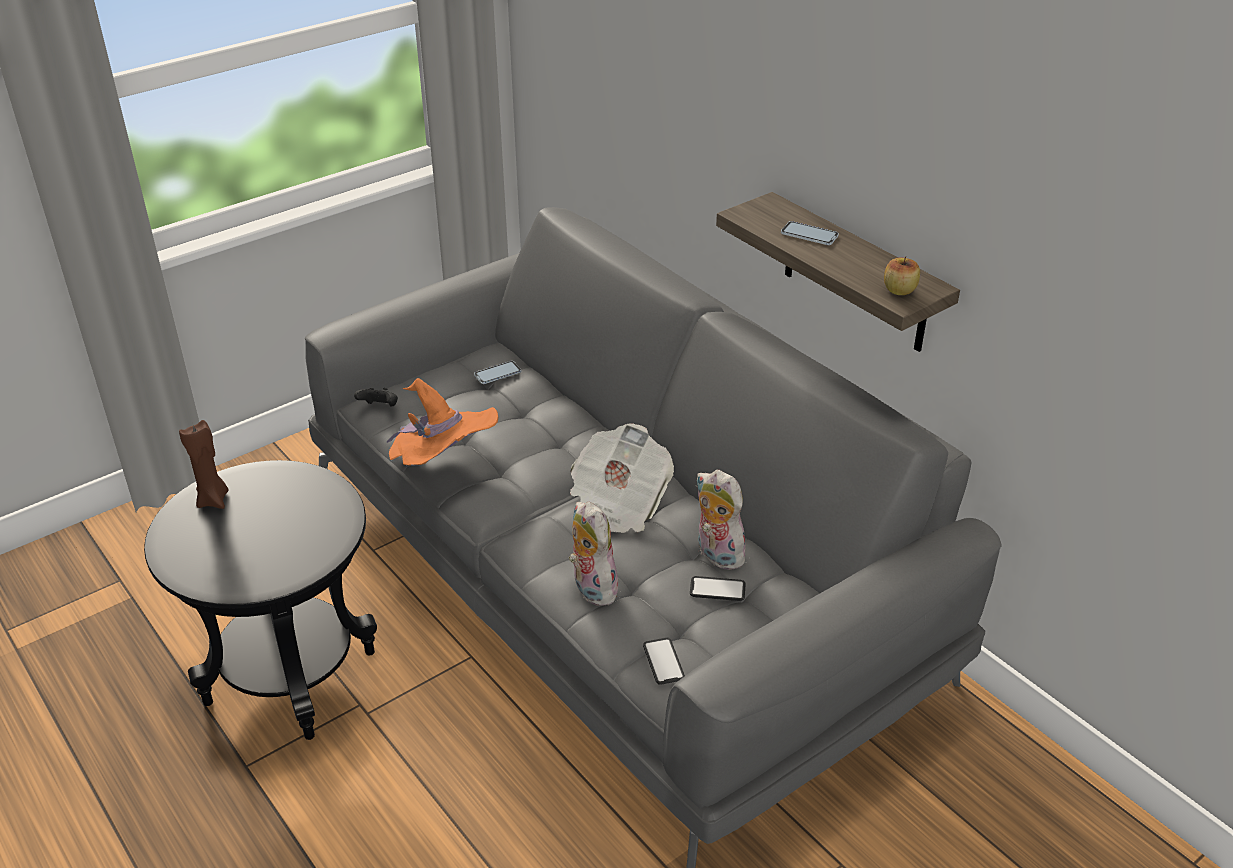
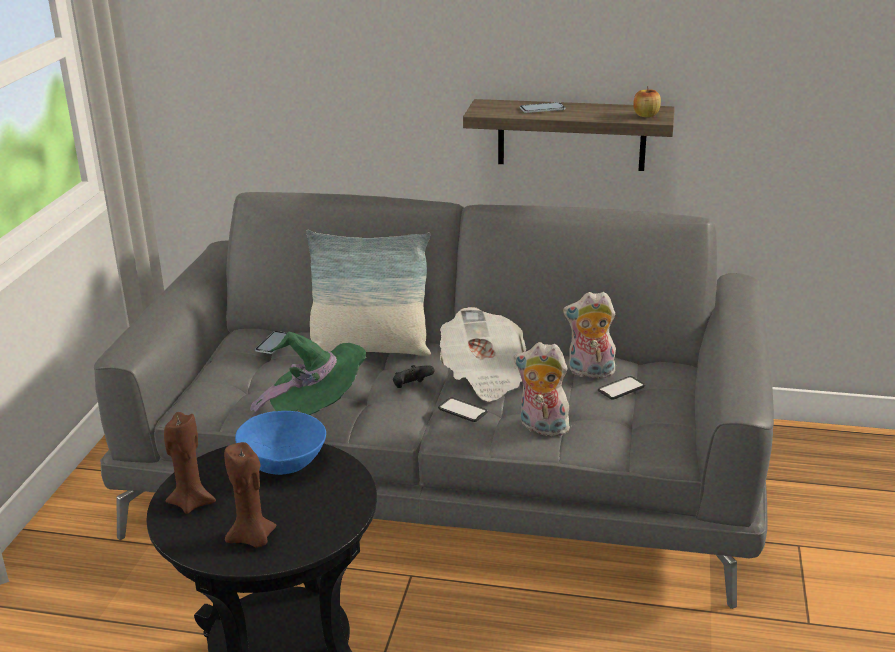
camera: 40 degrees left, 10 degrees down
black game controller [354,388,398,407] -> black game controller moved to [393,365,434,388]
orange hat [387,378,498,466] -> green hat [250,332,366,418]
phone [643,638,685,685] -> phone moved to [438,397,488,422]
none -> brown candle [224,442,276,548]
none -> blue bowl [235,411,326,475]
none -> pillow [306,230,431,356]

